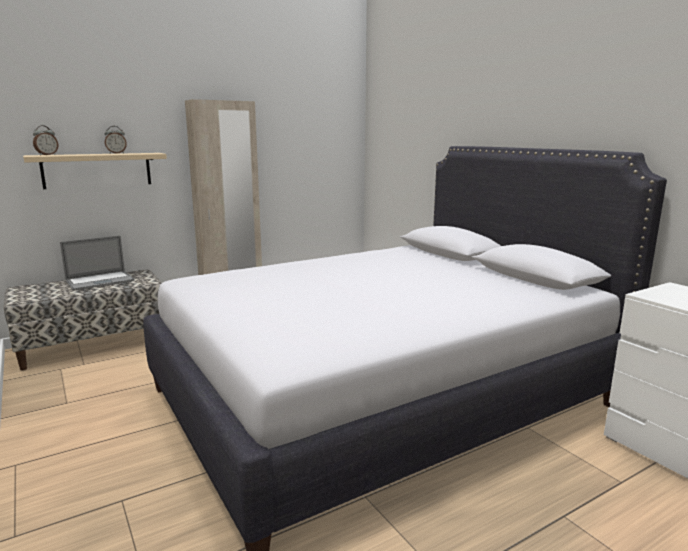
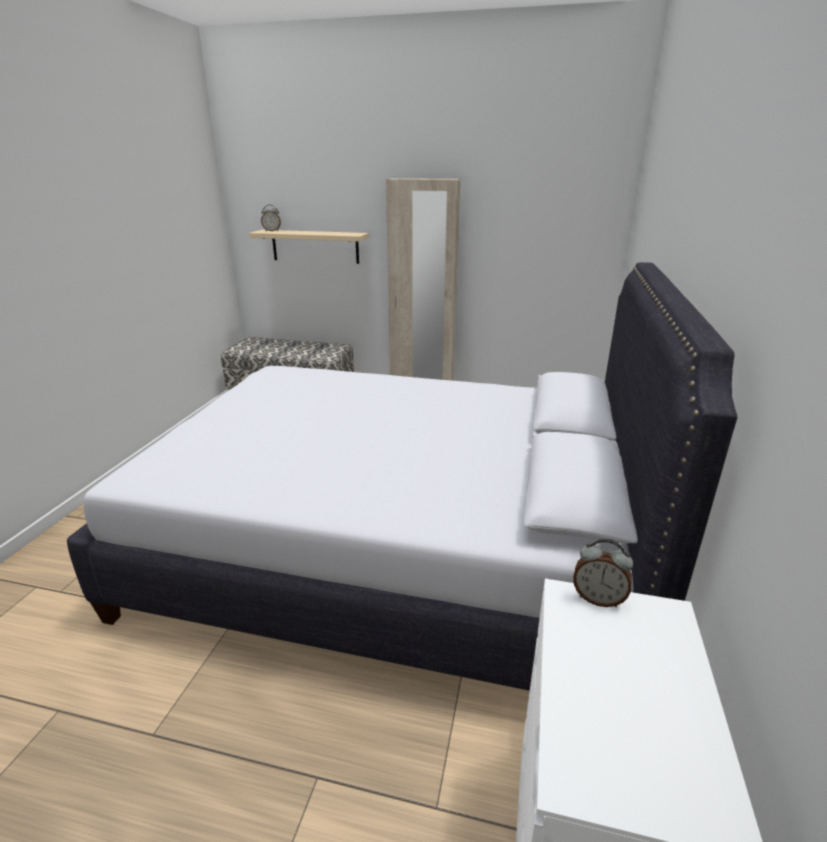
camera: 45 degrees right, 10 degrees up
laptop [60,236,135,291] -> none
alarm clock [105,126,127,153] -> alarm clock moved to [573,539,633,607]

